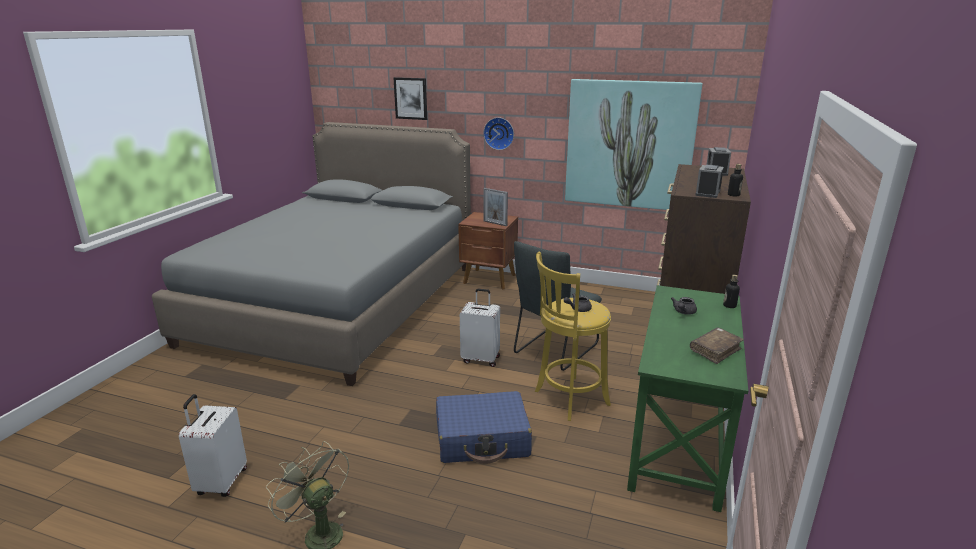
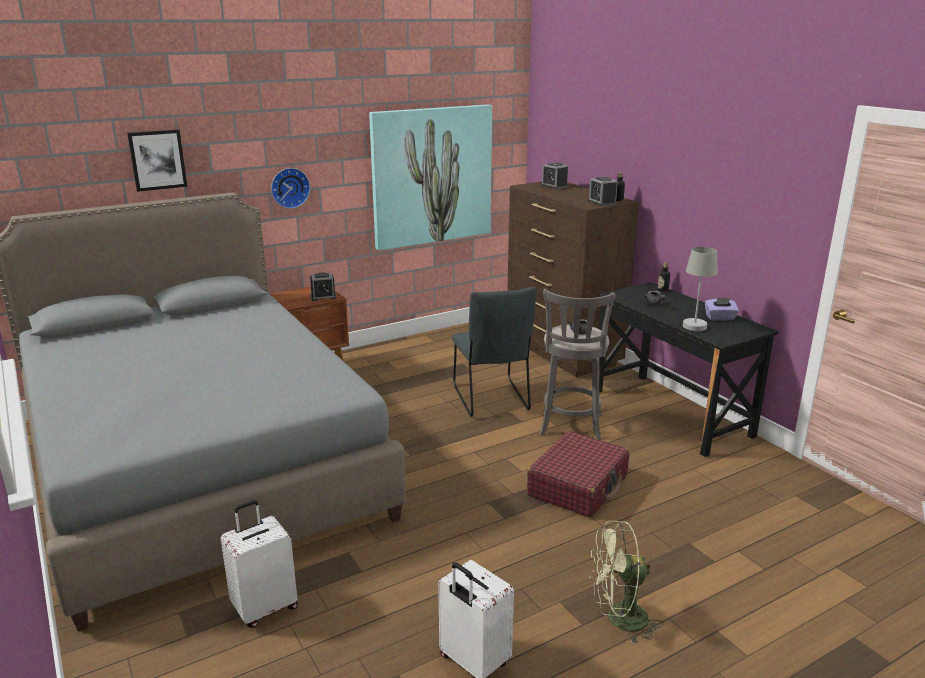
camera: 50 degrees left, 0 degrees up
blue suitcase [436,391,532,464] -> red suitcase [527,431,629,517]
white suitcase [460,289,500,367] -> white suitcase moved to [221,500,298,628]
picture frame [483,188,508,226] -> alarm clock [310,272,337,301]
yellow stool [535,252,611,421] -> grey stool [540,288,615,440]
green desk [627,285,748,512] -> black desk [598,282,779,457]
brown book [690,328,744,364] -> purple tissue box [705,297,739,321]
none -> grey table lamp [671,247,718,331]

